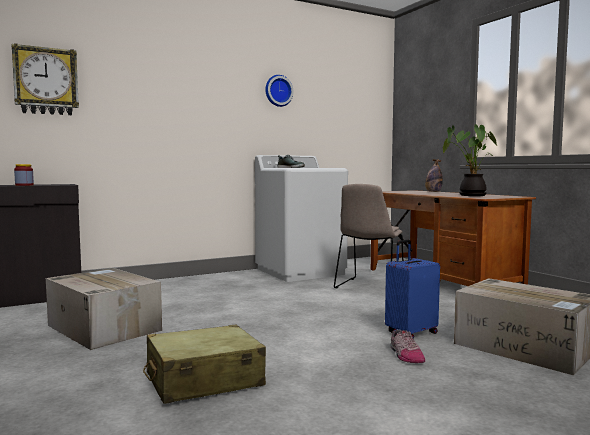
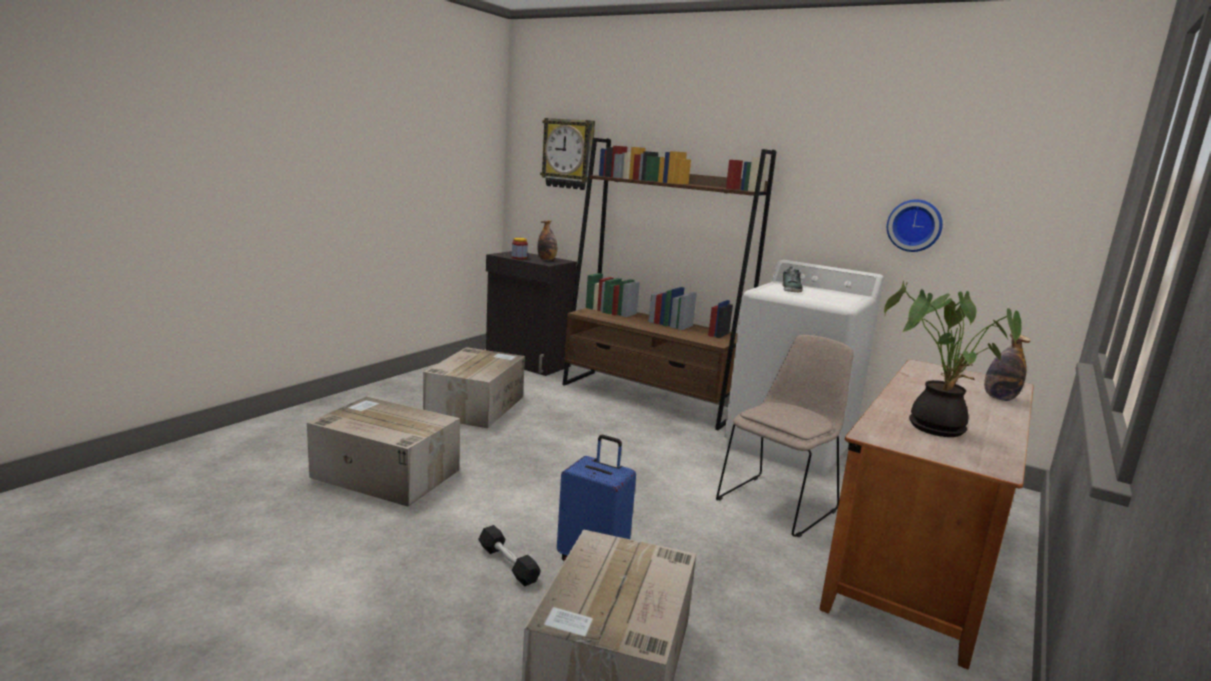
camera: 60 degrees right, 10 degrees up
beige suitcase [143,324,266,404] -> cardboard box [307,396,460,507]
wall clock [265,75,294,107] -> wall clock moved to [887,200,943,252]
beige chair [334,184,403,288] -> beige chair turned 135 degrees clockwise [716,335,854,538]
shoe [390,329,425,363] -> black dumbbell [478,525,541,586]
none -> bottle [537,220,557,260]
none -> brown bookcase [562,138,776,430]

